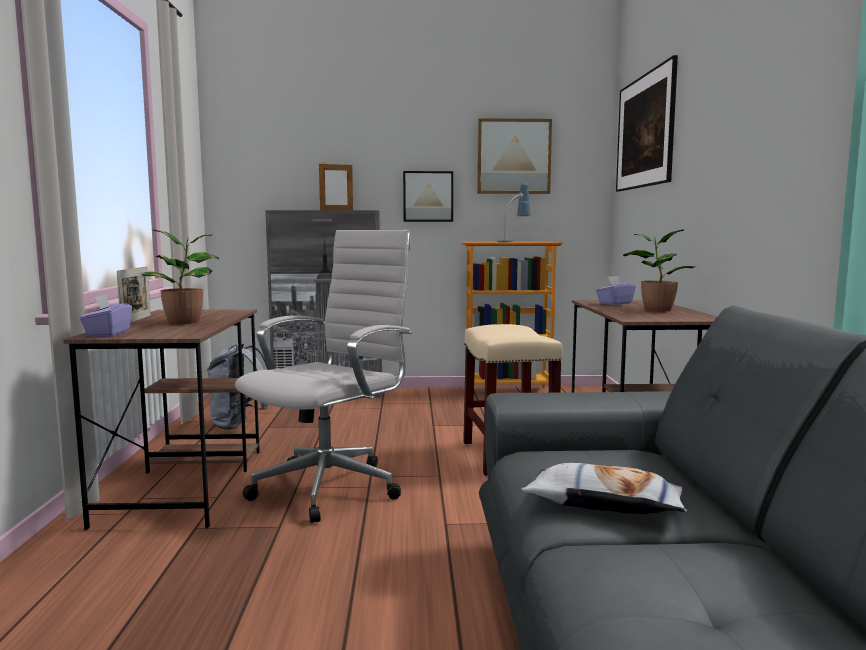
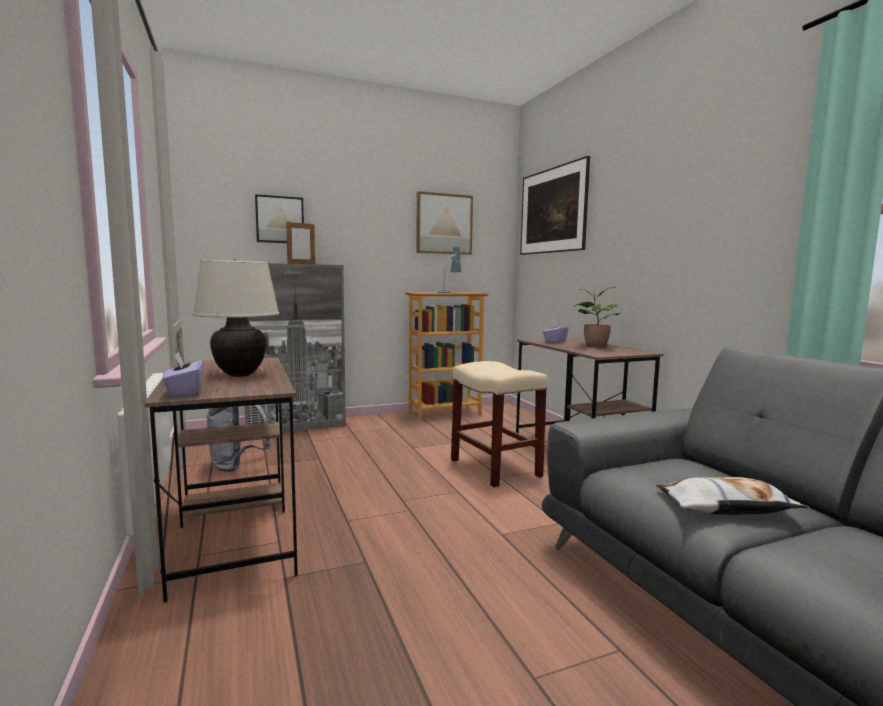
camera: 20 degrees left, 0 degrees up
potted plant [139,229,219,324] -> beige table lamp [193,259,280,377]
white office chair [235,230,412,523] -> none
picture [403,171,453,222] -> picture moved to [255,194,304,243]

